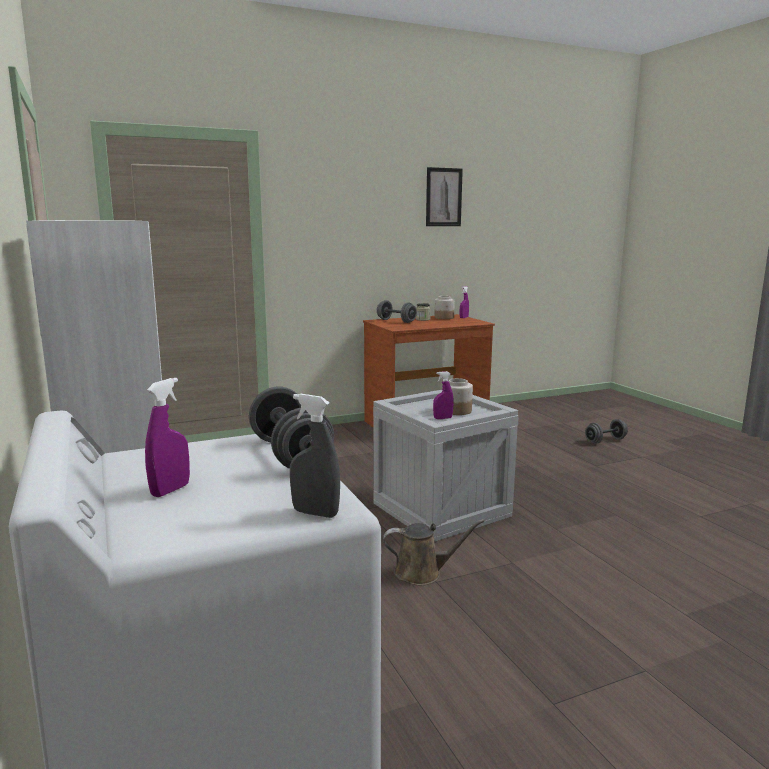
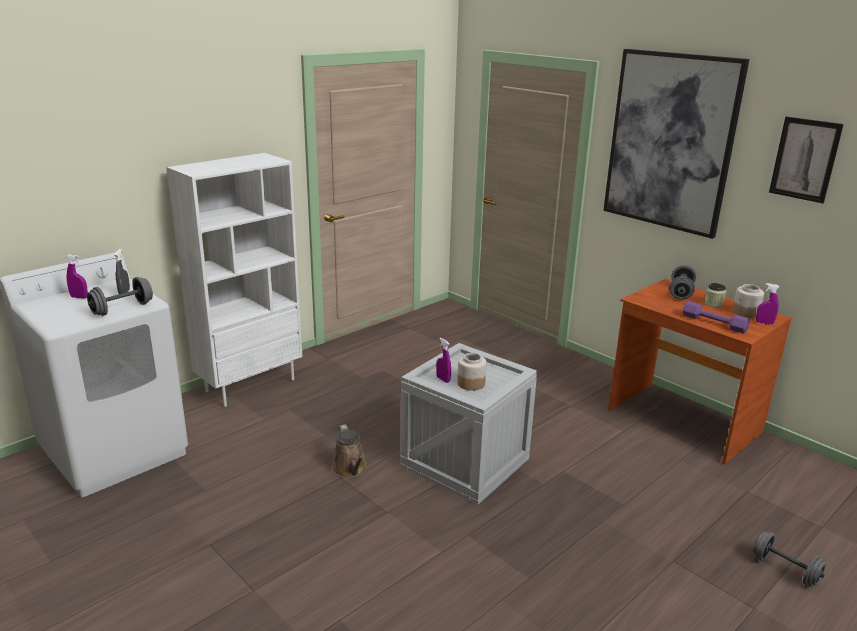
camera: 70 degrees right, 10 degrees up
grey spray bottle [290,394,340,518] -> grey spray bottle moved to [114,249,130,294]
none -> picture [603,49,749,239]
none -> purple dumbbell [683,301,750,333]

